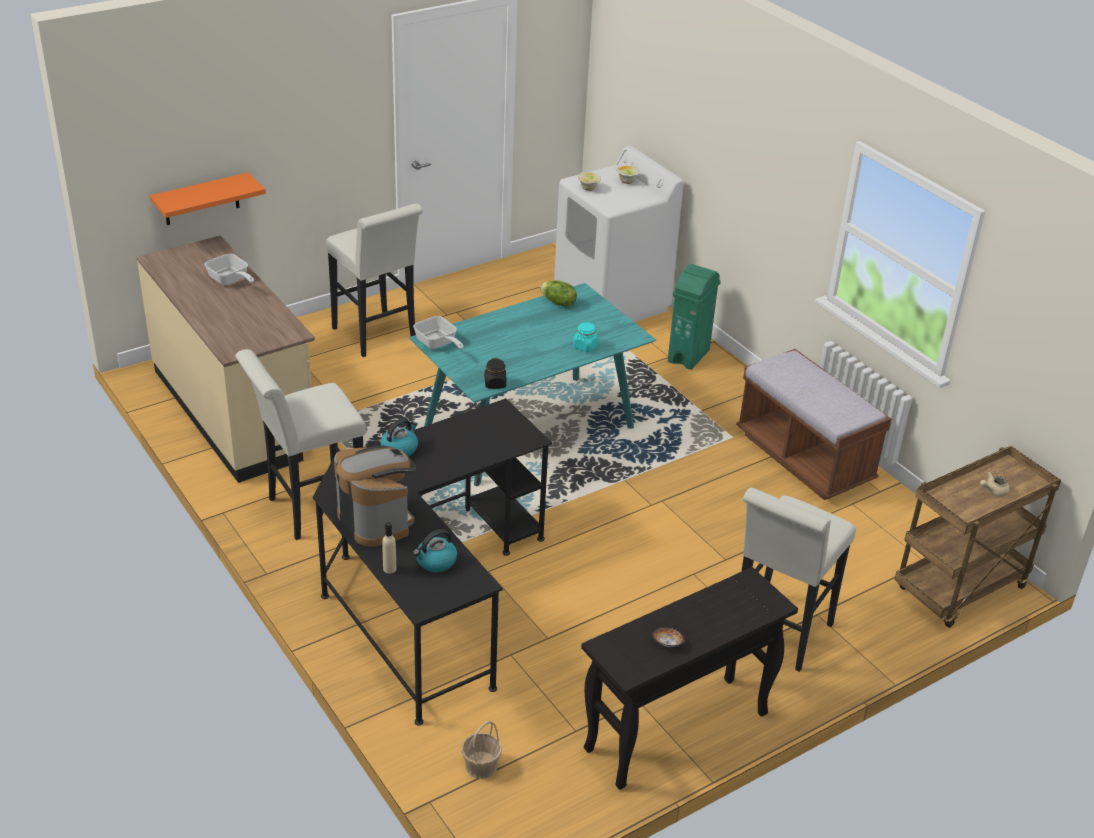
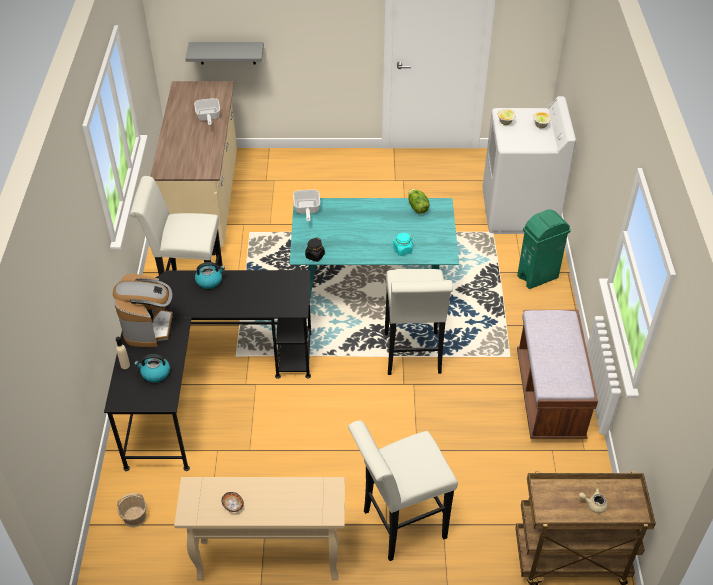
camera: 35 degrees right, 10 degrees up
orange shelf [150,172,266,225] -> grey shelf [185,42,264,65]
white stool [326,203,423,357] -> white stool moved to [384,269,453,375]
black console table [581,567,798,790] -> beige console table [174,477,345,580]

